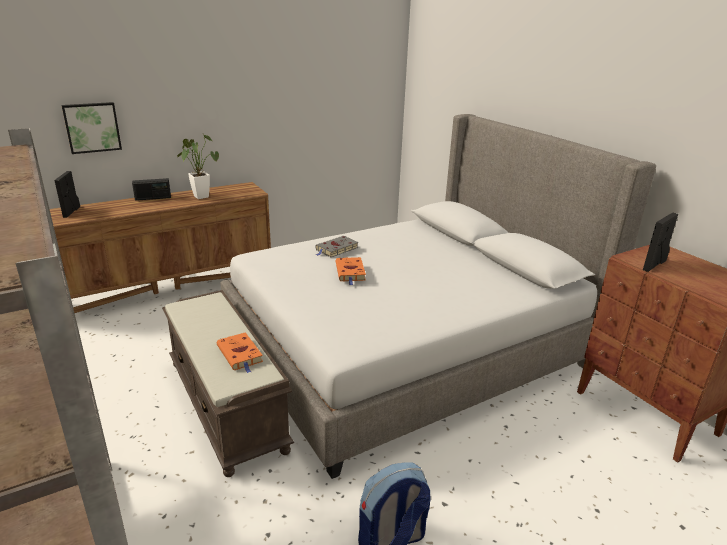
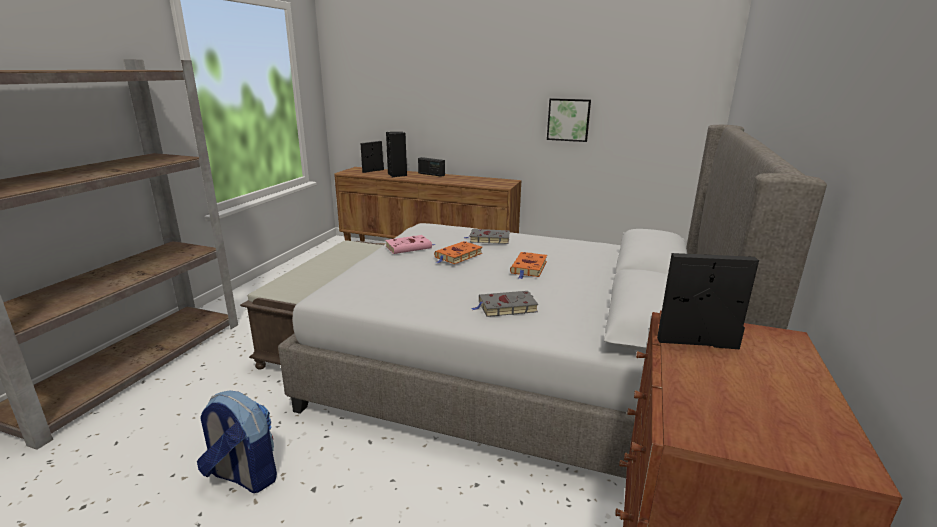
camera: 50 degrees right, 5 degrees down
picture [61,102,122,154] -> picture moved to [547,98,591,142]
potted plant [177,134,219,199] -> none
orange book [217,332,263,373] -> orange book moved to [510,252,547,279]
none -> pink book [385,235,434,254]
none -> black speaker [386,132,407,177]
none -> grey book [472,291,538,317]

